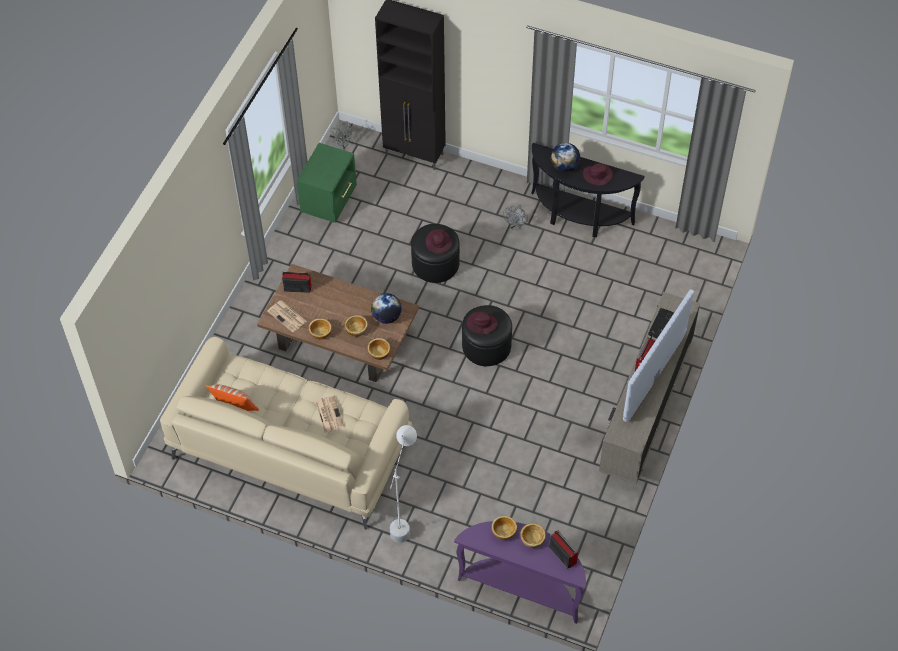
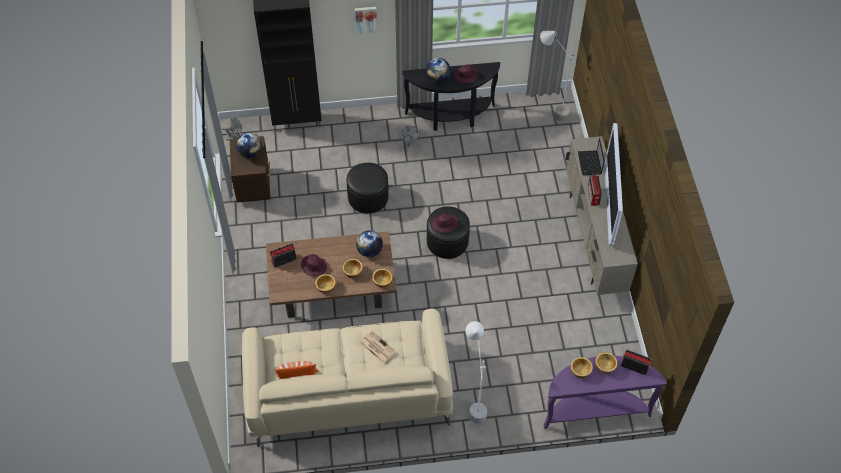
camera: 30 degrees left, 0 degrees up
newspaper [267,300,307,333] -> none
green nightstand [297,143,357,223] -> brown nightstand [230,136,271,202]
purple hat [426,229,452,254] -> purple hat moved to [301,254,327,277]
none -> globe [236,133,262,158]
none -> picture [355,7,377,34]
none -> grey floor lamp [540,31,576,122]

